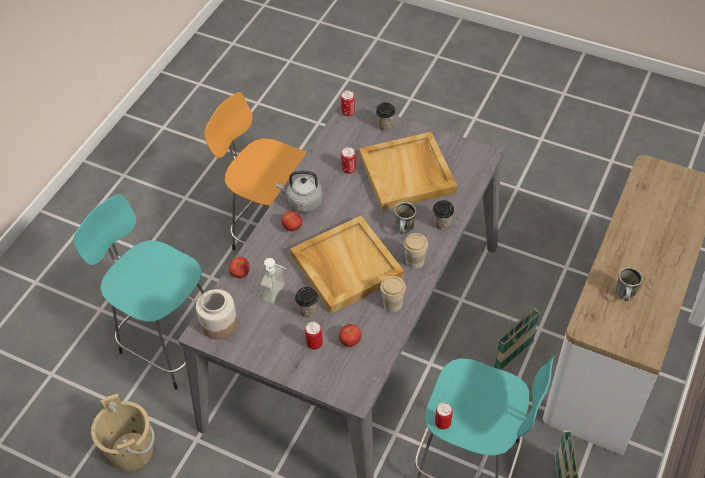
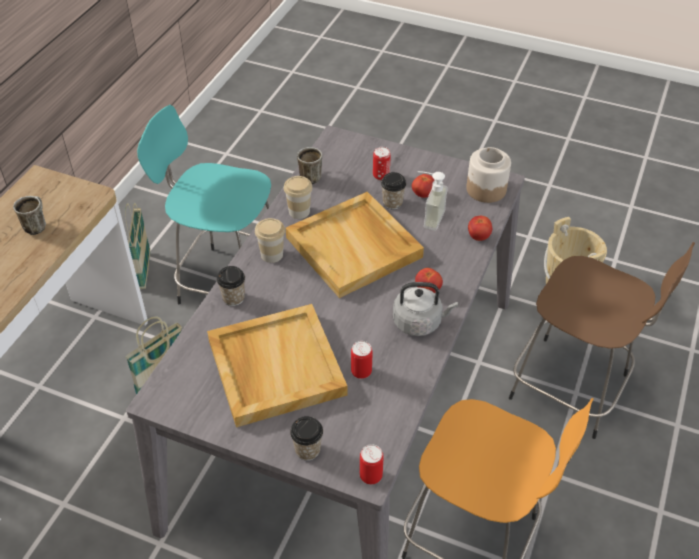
camera: 175 degrees right, 5 degrees down
turquoise stool [73,194,204,390] -> brown stool [509,242,695,439]
tomato [339,324,362,347] -> tomato moved to [412,174,435,198]
mug [394,202,416,234] -> mug moved to [297,147,322,184]
can [435,402,453,429] -> none

